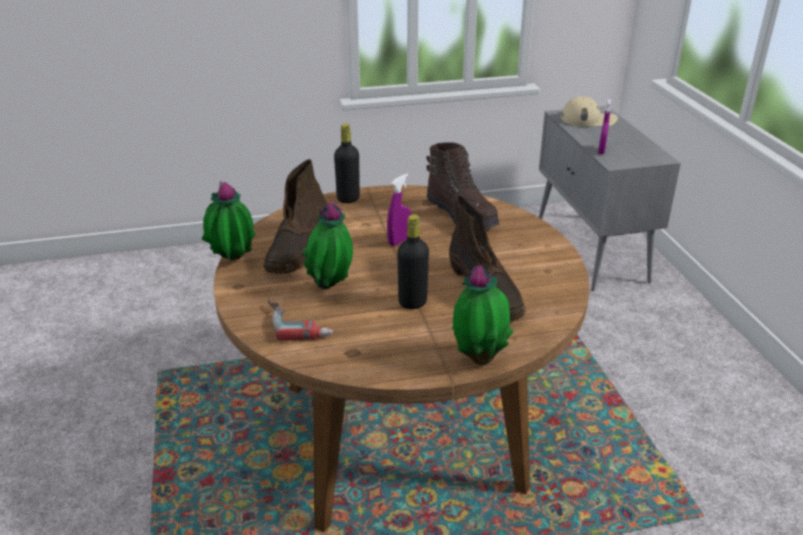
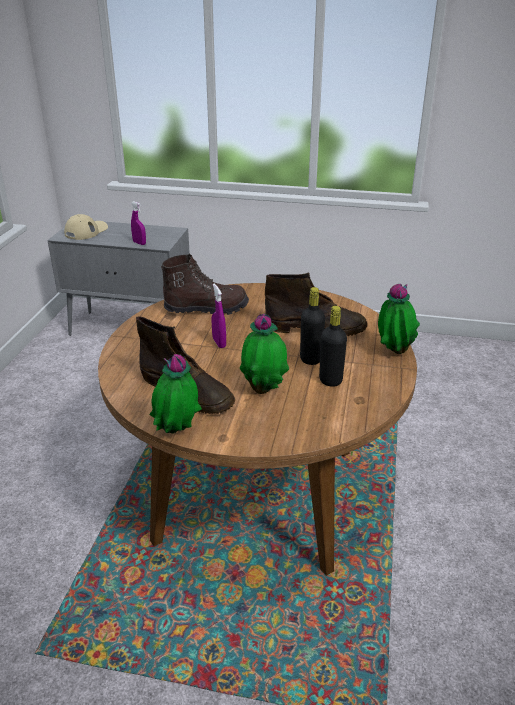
camera: 65 degrees left, 0 degrees up
power drill [268,300,333,341] -> none
black bottle [334,124,360,203] -> black bottle moved to [319,306,347,387]

